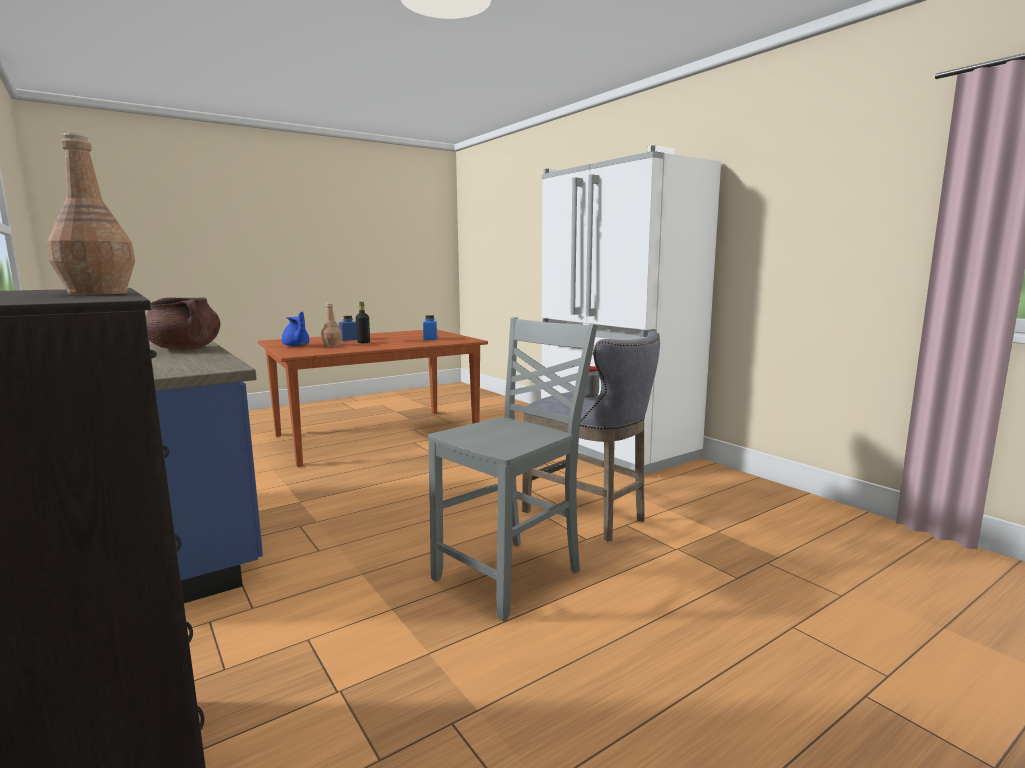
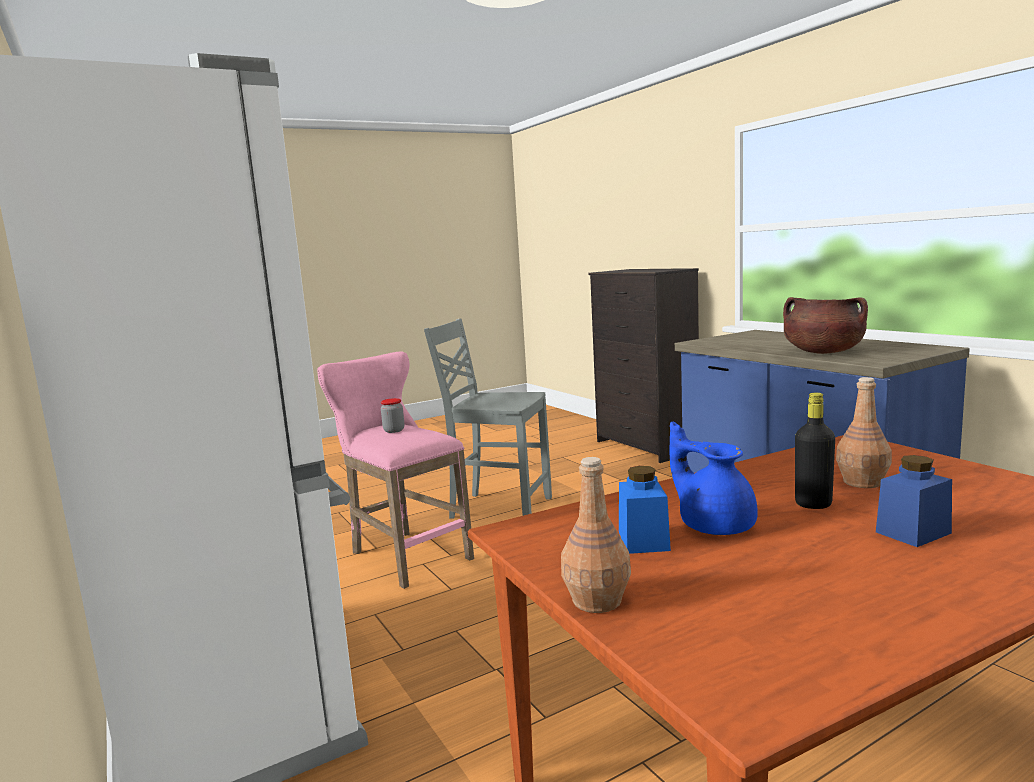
camera: 175 degrees left, 0 degrees up
brown bottle [47,133,135,295] -> brown bottle moved to [561,457,631,613]
blue teapot [282,312,309,346] -> blue teapot moved to [670,422,758,535]
grey chair [428,317,597,621] -> grey chair turned 60 degrees clockwise [424,319,552,519]
grey stool [522,331,660,541] -> pink stool [317,352,474,589]

